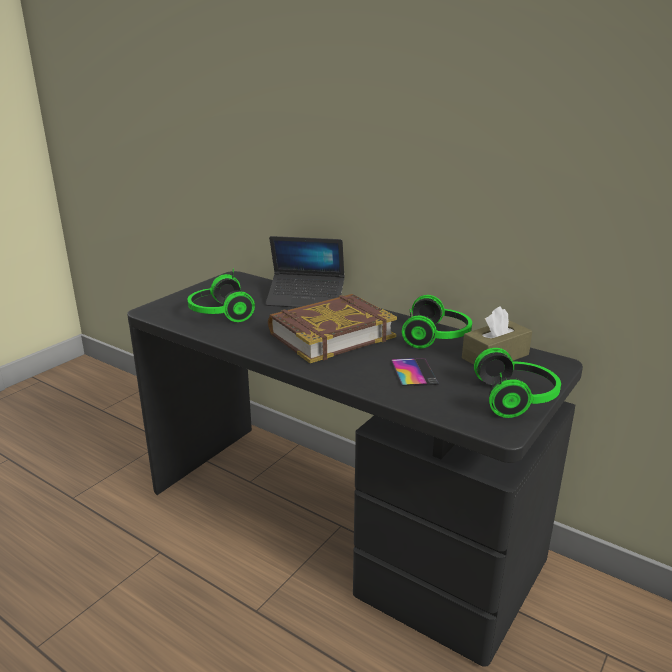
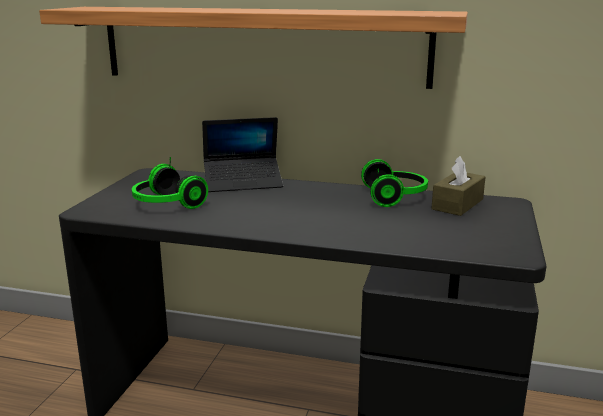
camera: 20 degrees left, 5 degrees down
book [268,294,397,363] -> none
phone [391,358,439,386] -> none
headphones [474,348,561,418] -> none
none -> shelf [39,7,468,89]

